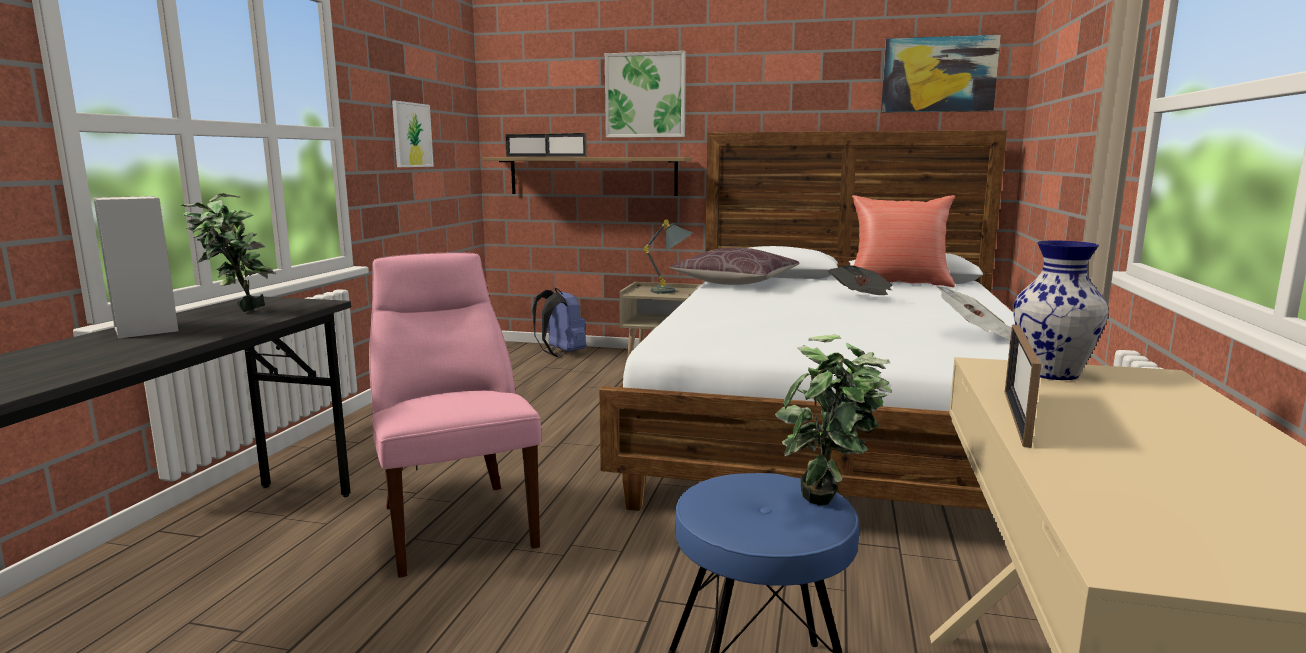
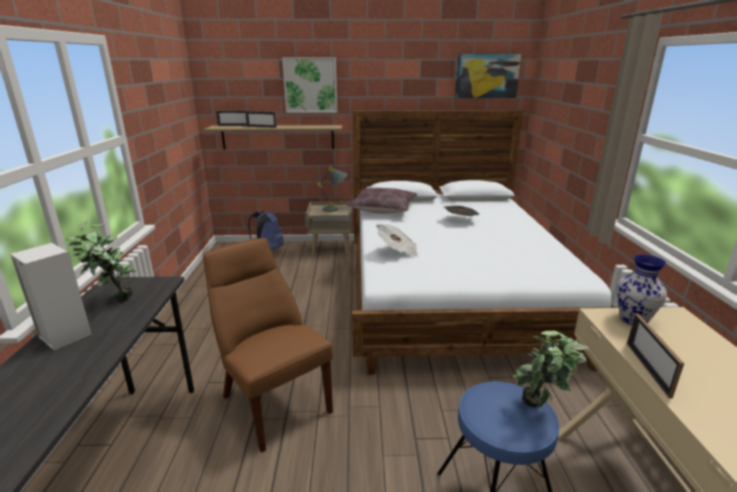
camera: 15 degrees left, 10 degrees up
pink chair [369,252,541,578] -> brown chair [203,238,333,453]
picture [392,101,434,167] -> none
red pillow [852,195,955,287] -> none
newspaper [936,285,1012,340] -> newspaper moved to [376,224,418,257]

